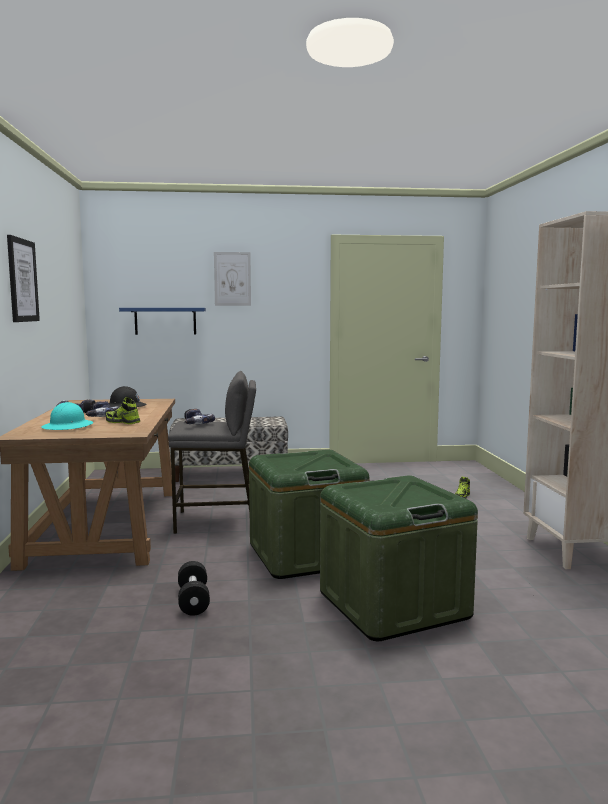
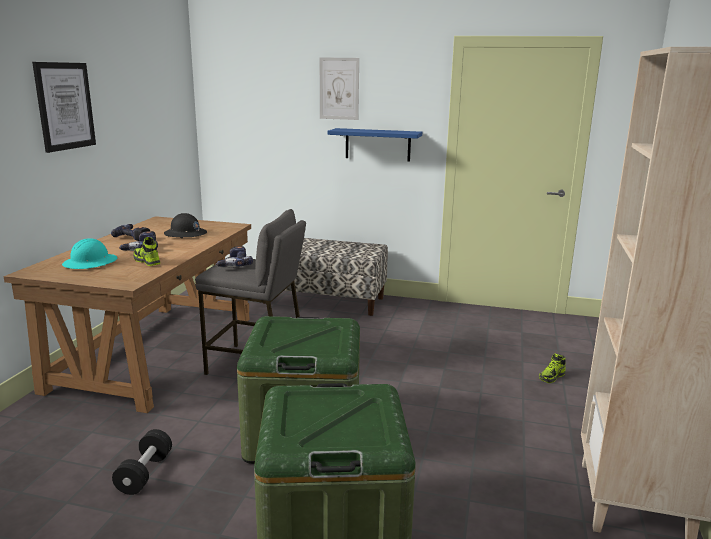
camera: 20 degrees right, 10 degrees up
blue shelf [119,308,206,335] -> blue shelf moved to [328,128,422,162]

